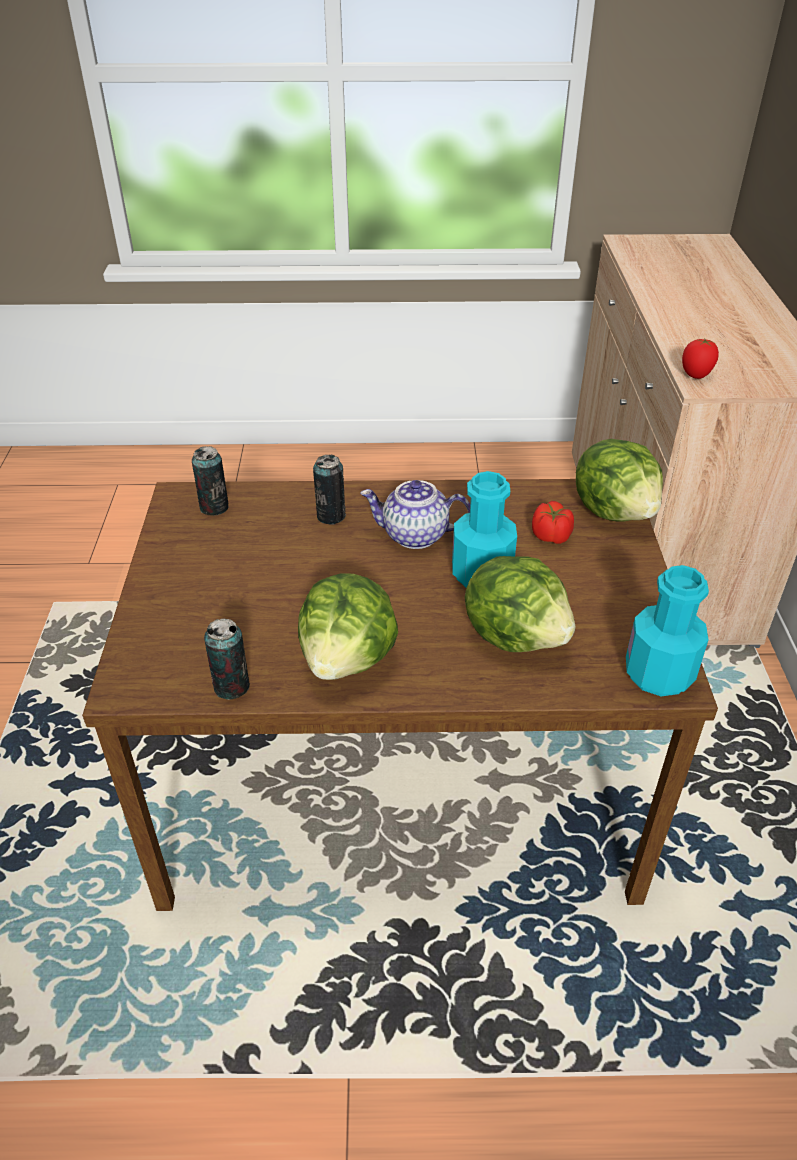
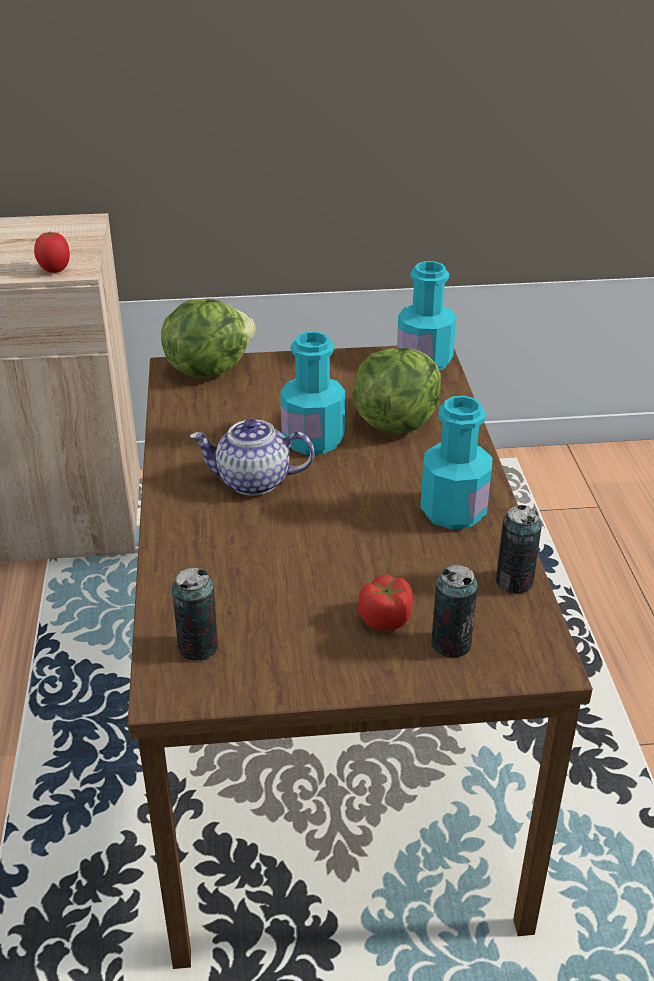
camera: 95 degrees left, 5 degrees down
lettuce [298,573,398,680] -> turquoise bottle [420,396,493,529]
can [313,455,346,525] -> can moved to [431,565,478,658]
teapot [360,480,470,549] -> teapot turned 90 degrees clockwise [190,418,315,496]
tomato [532,501,574,544] -> tomato moved to [358,575,413,630]

